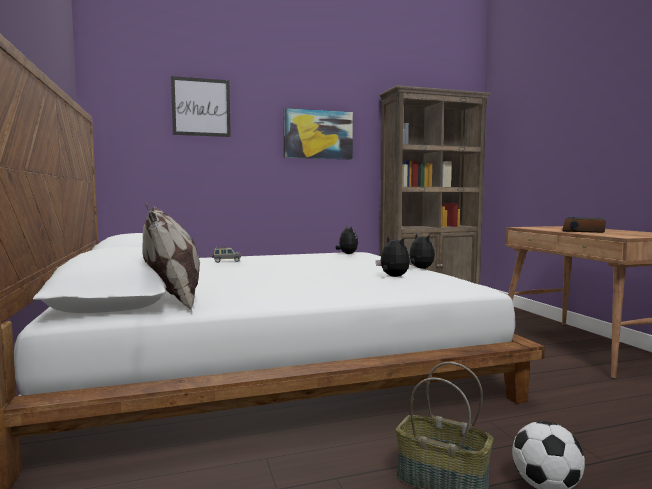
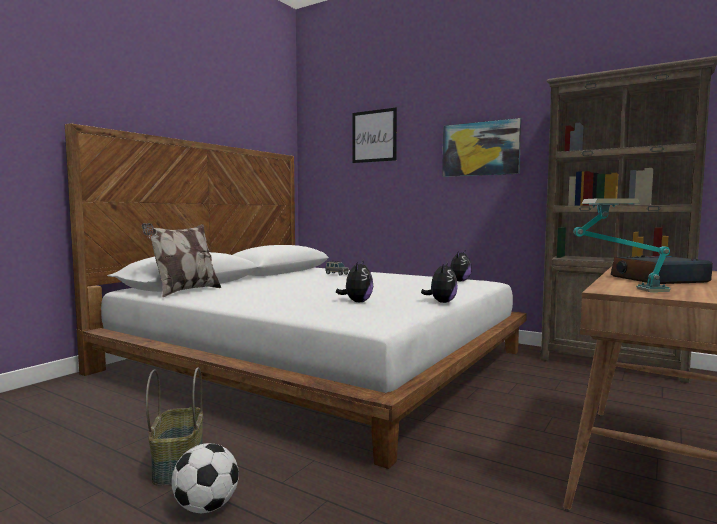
camera: 50 degrees right, 0 degrees up
none -> table lamp [573,198,671,292]

